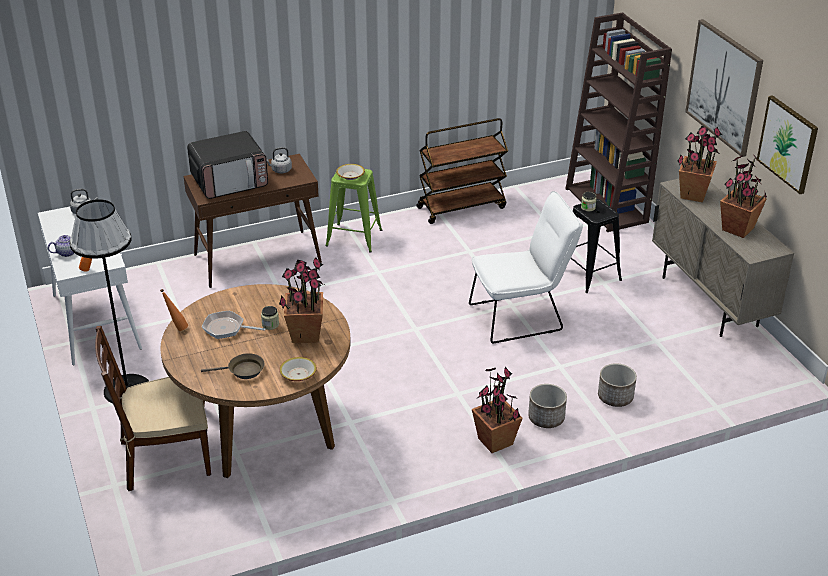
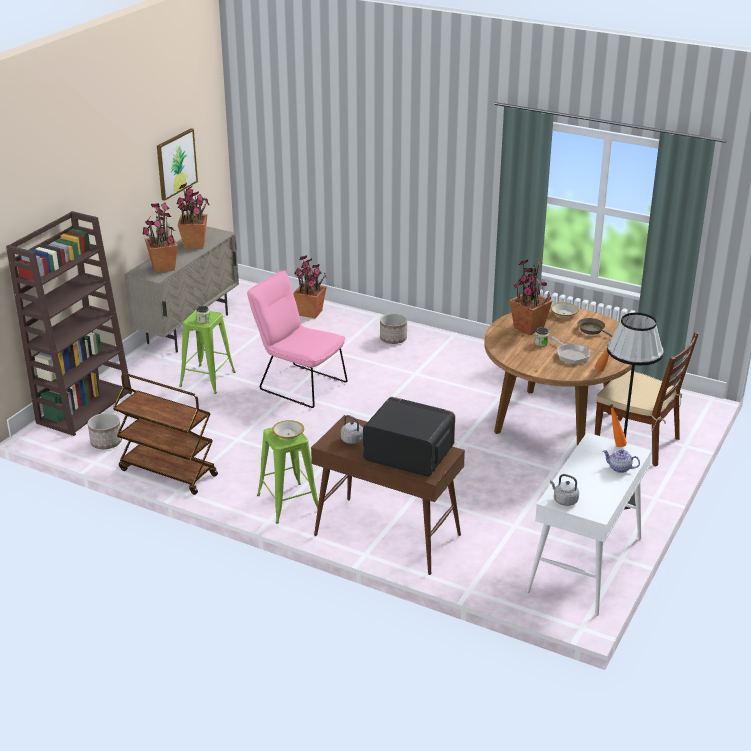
camera: 130 degrees left, 5 degrees down
white chair [469,191,583,343] -> pink chair [247,270,347,408]
potted plant [472,367,523,453] -> potted plant moved to [293,255,327,318]
black stool [571,199,622,293] -> green stool [179,309,235,394]
planter [598,363,637,407] -> planter moved to [88,413,122,449]
picture [685,19,763,157] -> none

